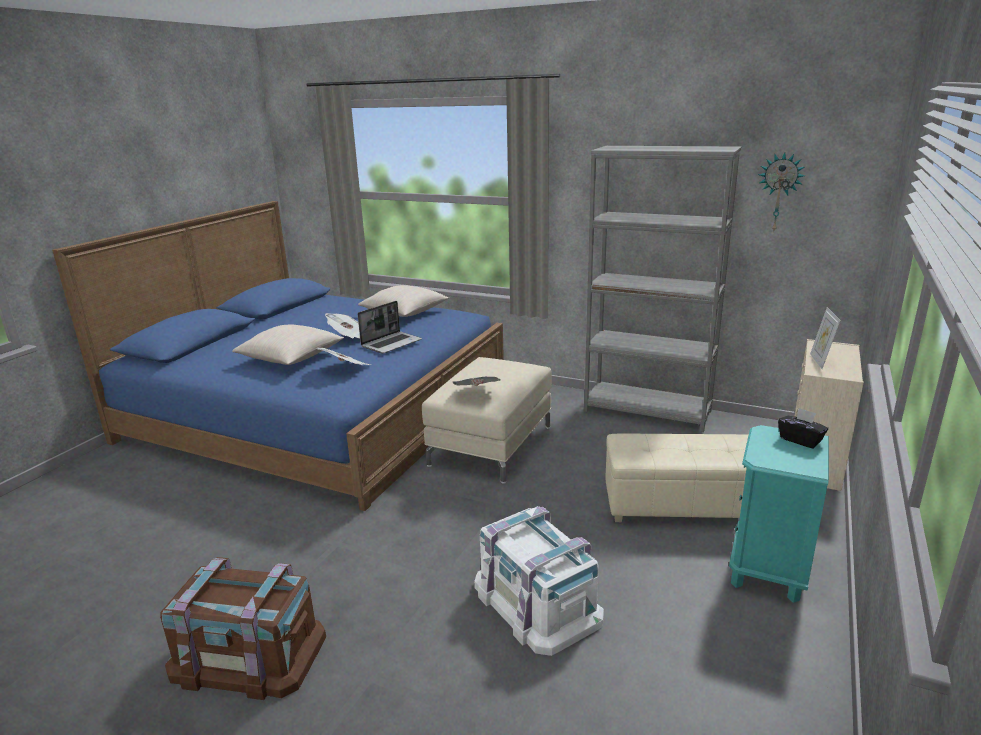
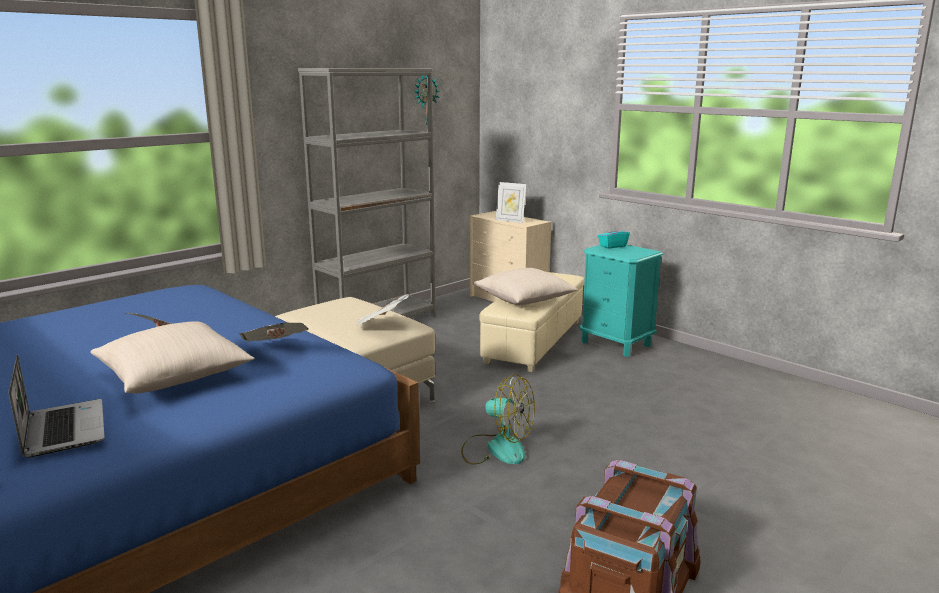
camera: 70 degrees left, 5 degrees down
laptop [357,301,422,354] -> laptop moved to [8,354,105,458]
beige pillow [358,285,449,317] -> beige pillow moved to [474,268,578,305]
white storage box [474,506,604,656] -> none
black tissue box [778,408,828,448] -> turquoise tissue box [598,224,630,248]
none -> fan [461,374,535,465]

